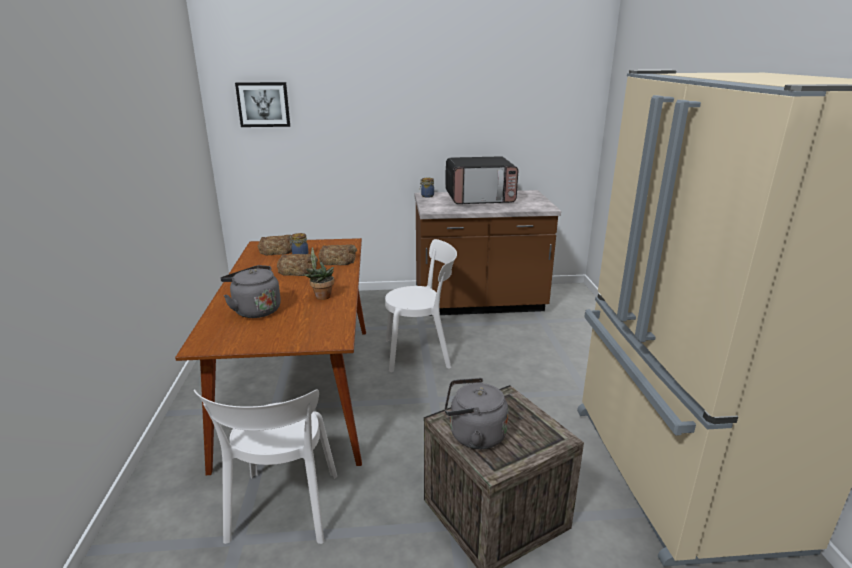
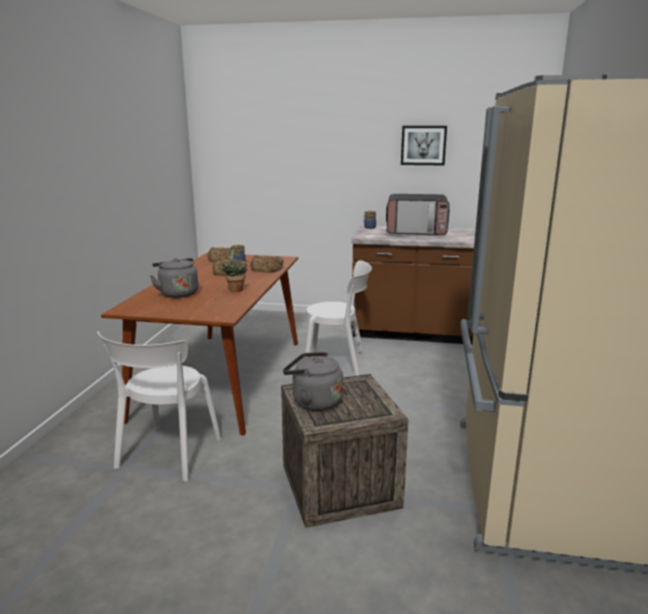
camera: 15 degrees right, 5 degrees down
picture [235,82,290,127] -> picture moved to [401,126,447,166]

